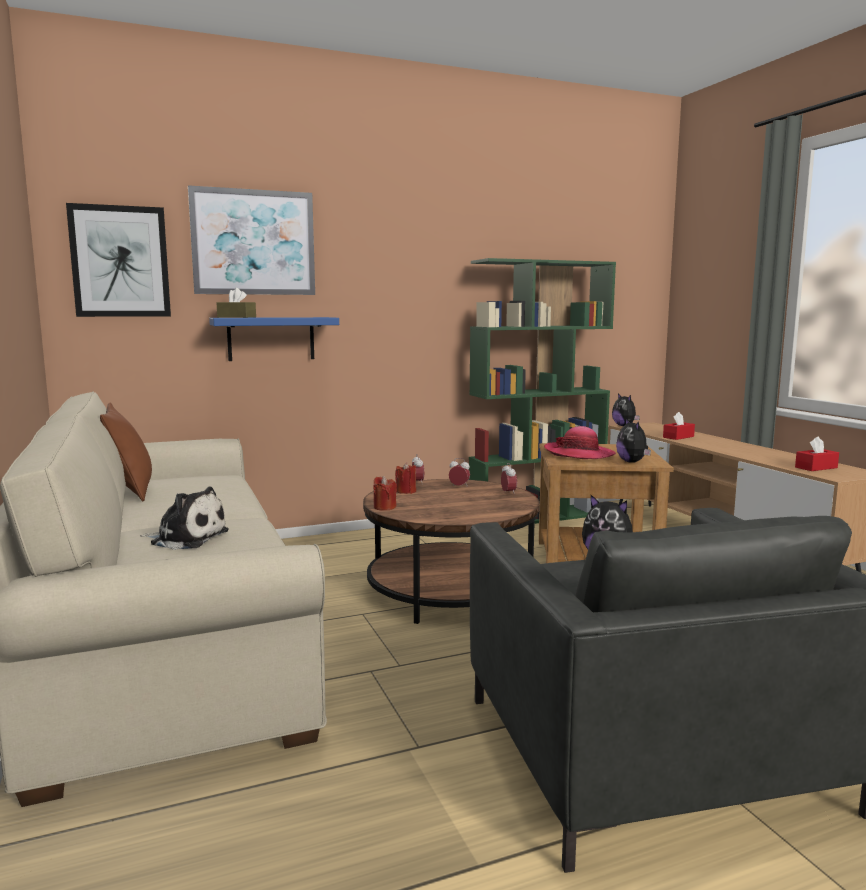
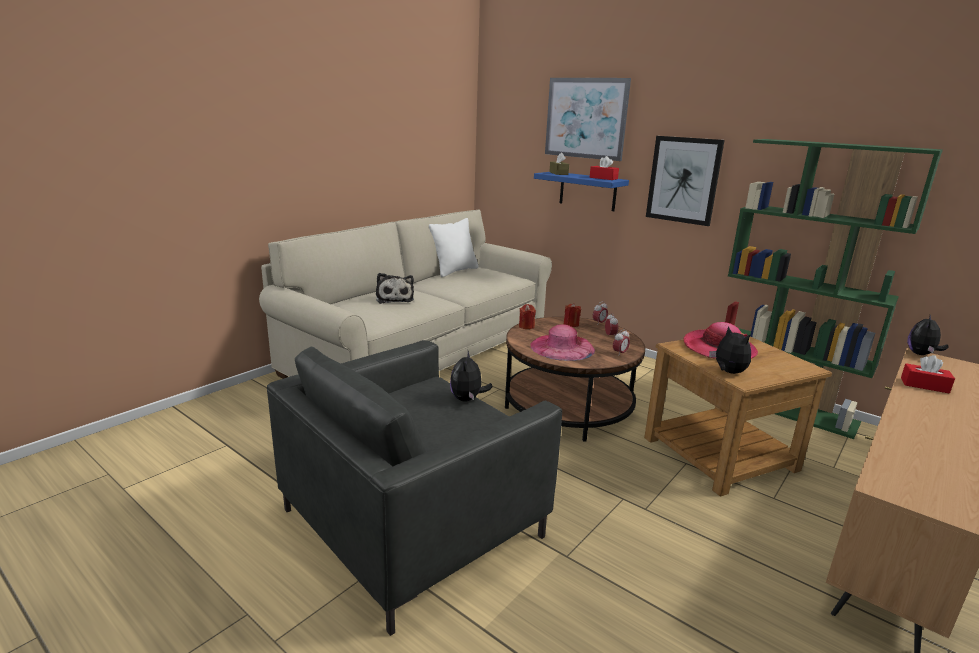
camera: 60 degrees right, 10 degrees up
picture [66,203,171,317] -> picture moved to [646,136,725,226]
brown pillow [100,402,152,501] -> white pillow [429,218,479,277]
plush toy [616,419,651,463] -> plush toy turned 105 degrees clockwise [709,326,751,374]
red tissue box [795,436,839,471] -> red tissue box moved to [590,156,619,180]
none -> pink hat [531,324,595,361]

